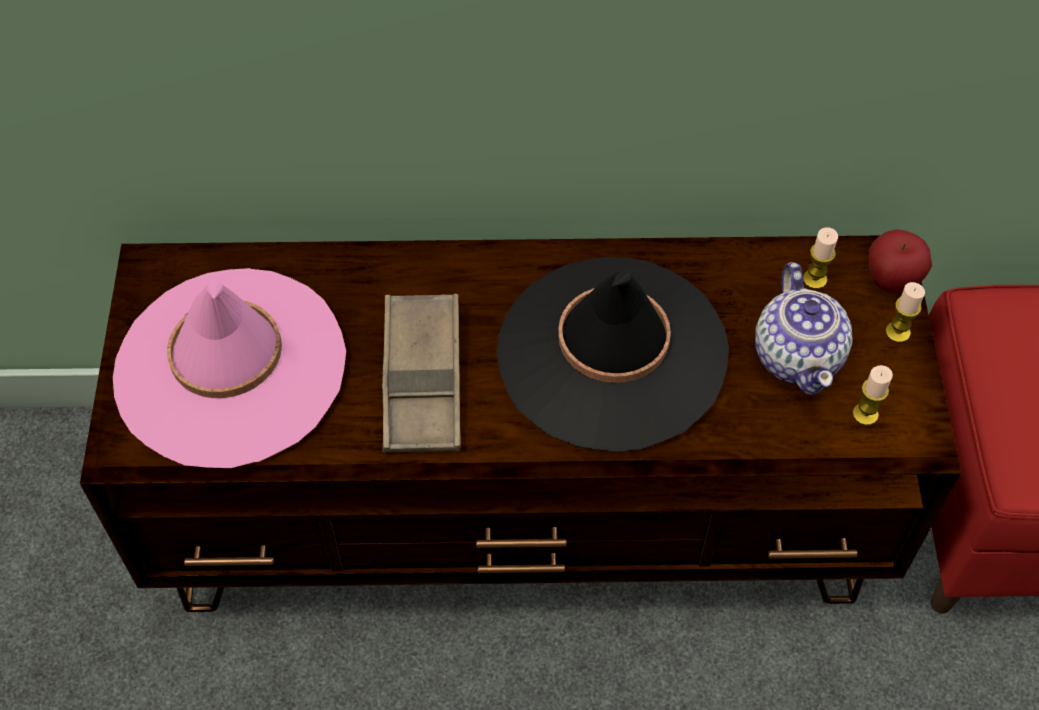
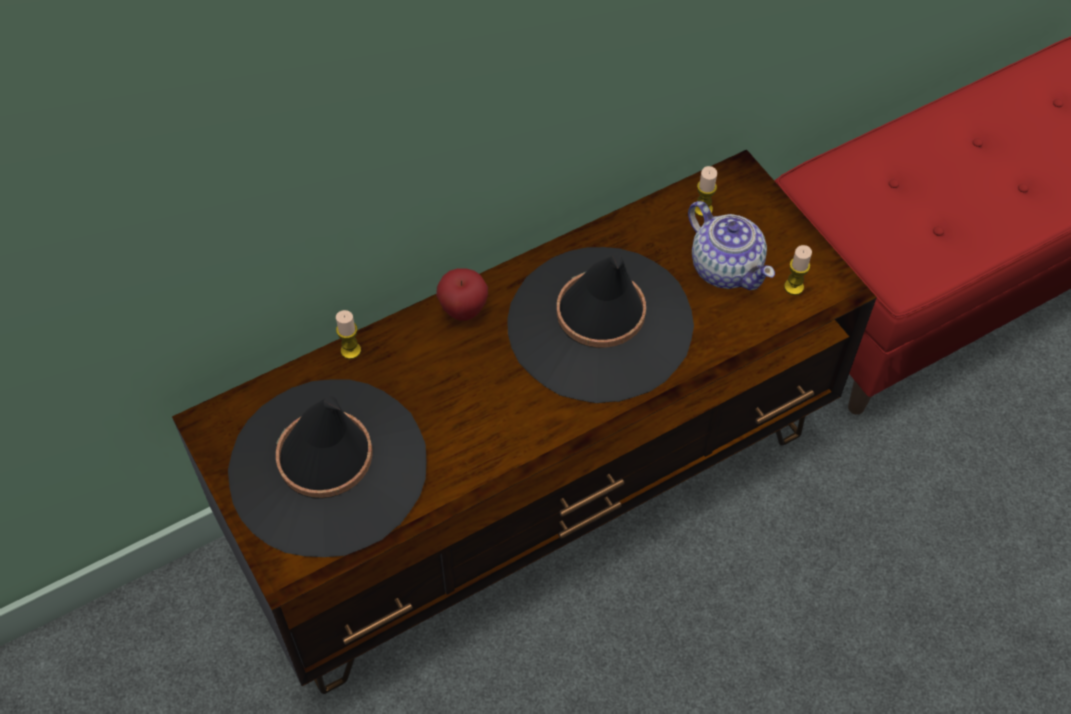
camera: 30 degrees left, 0 degrees up
pink hat [113,268,346,468] -> black hat [228,379,427,557]
brown tray [382,294,461,453] -> none
apple [869,229,932,294] -> apple moved to [436,268,488,321]
candle [885,282,925,343] -> candle moved to [336,310,361,359]

